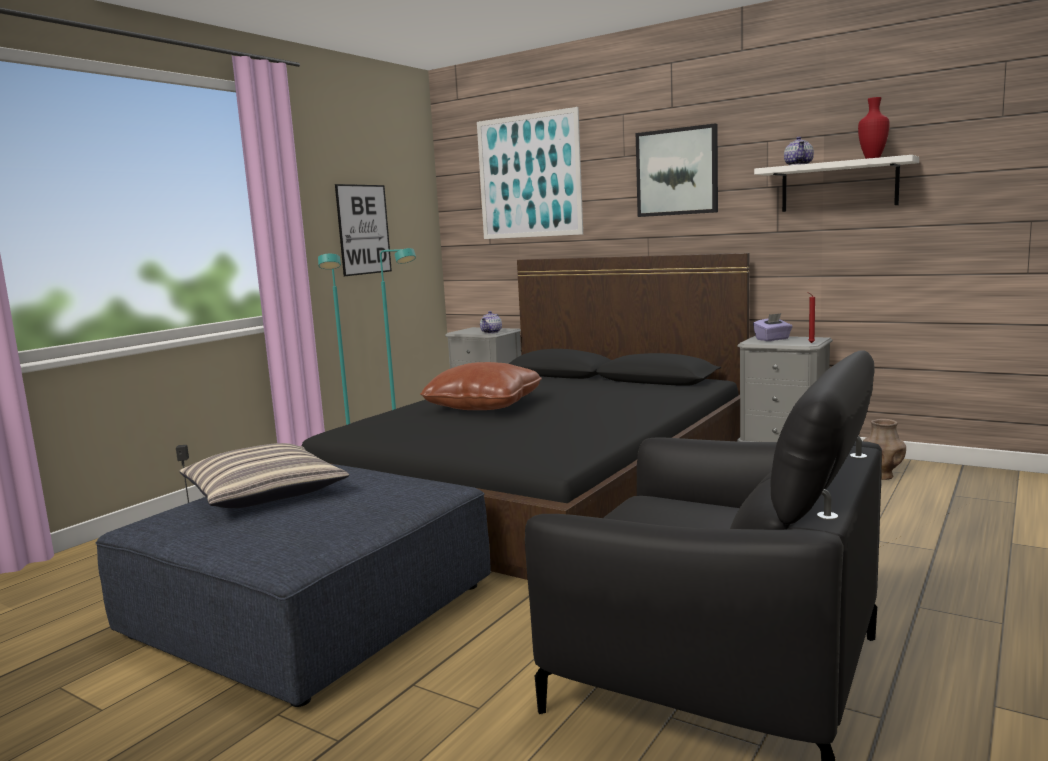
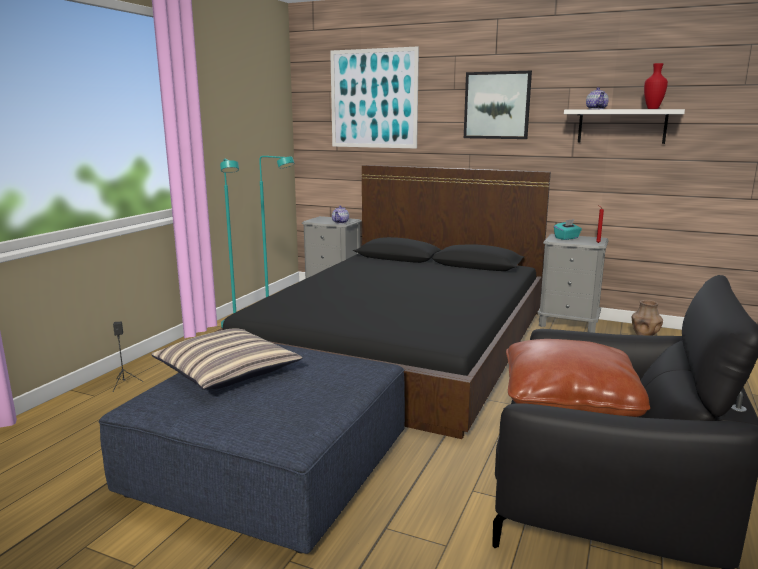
camera: 10 degrees left, 5 degrees up
picture [335,184,392,276] -> none
brown pillow [420,362,542,410] -> brown pillow moved to [506,339,650,417]
purple tissue box [753,313,793,341] -> turquoise tissue box [554,219,582,240]

